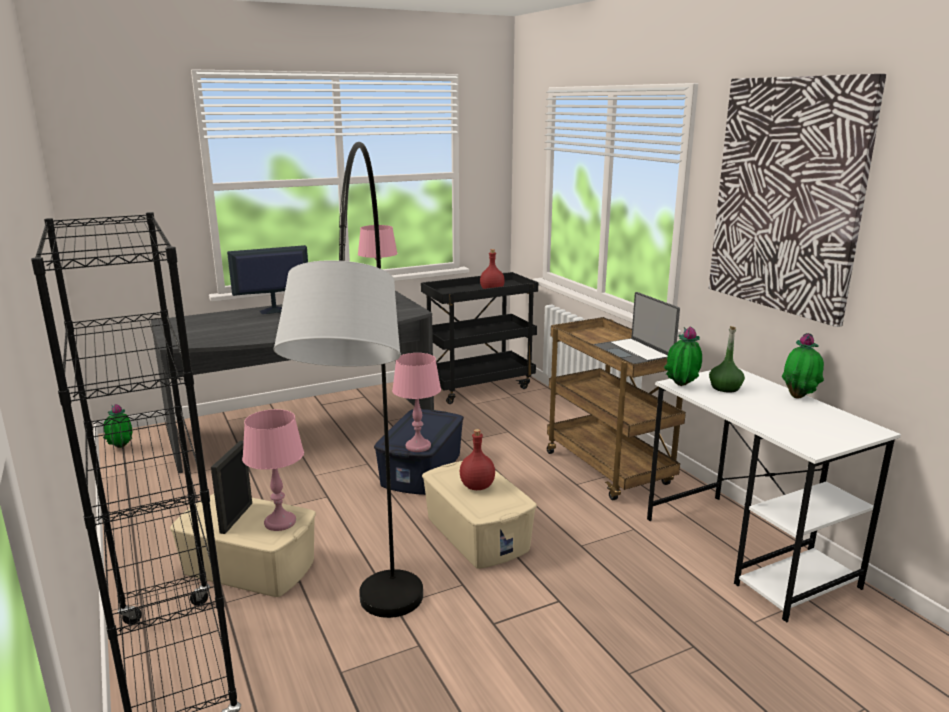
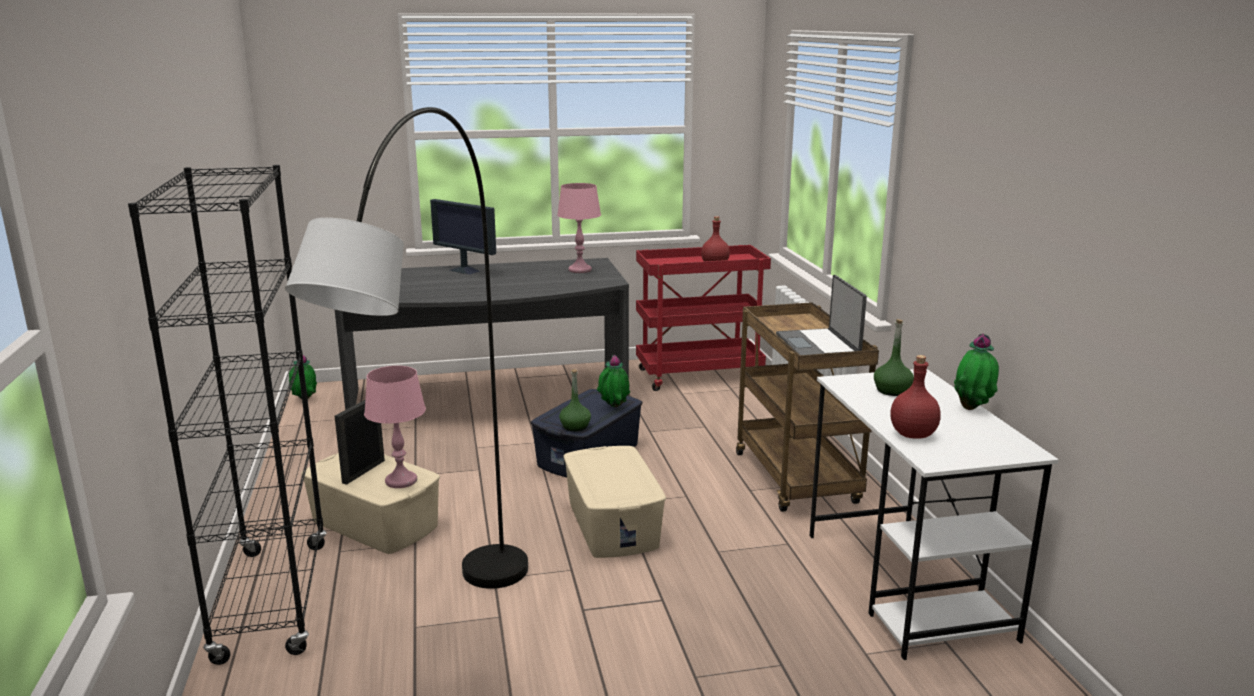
camera: 15 degrees right, 0 degrees up
monitor [227,245,308,314] -> monitor turned 135 degrees counterclockwise [430,199,496,274]
pink table lamp [392,353,441,452] -> green bottle [559,369,591,431]
black cart [421,272,538,404] -> red cart [636,245,771,391]
red bottle [460,429,495,490] -> red bottle moved to [890,355,941,439]
potted plant [663,327,702,386] -> potted plant moved to [597,355,630,408]
picture [709,74,886,327] -> none

